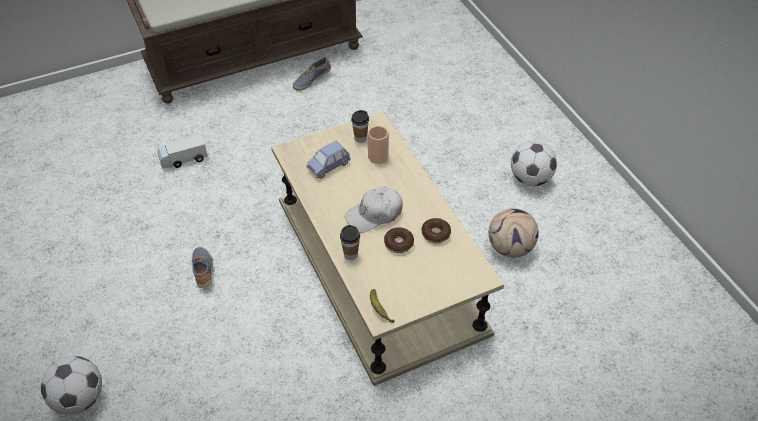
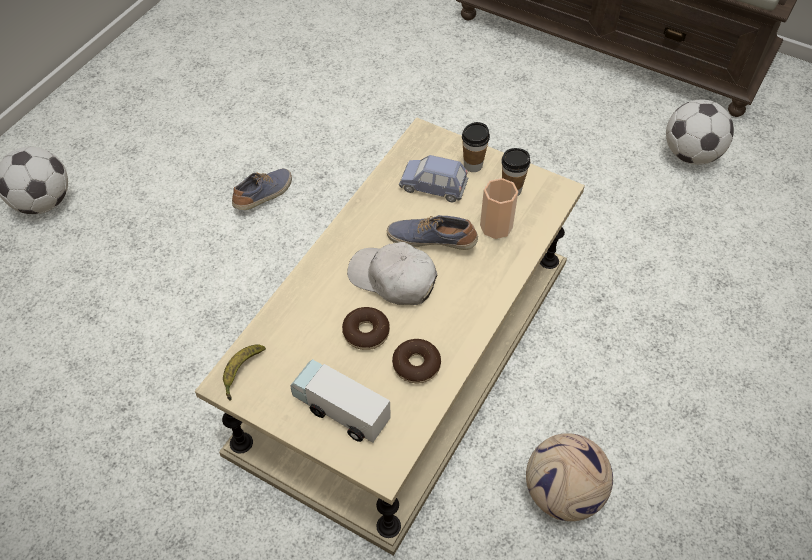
camera: 55 degrees right, 5 degrees up
toy truck [157,135,208,169] -> toy truck moved to [290,359,391,443]
shoe [293,57,331,91] -> shoe moved to [387,215,478,250]
cup [340,225,360,260] -> cup moved to [462,122,490,172]
football [511,141,557,186] -> football moved to [666,99,734,165]

